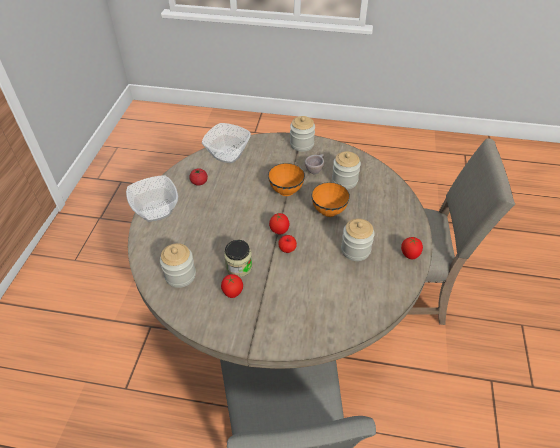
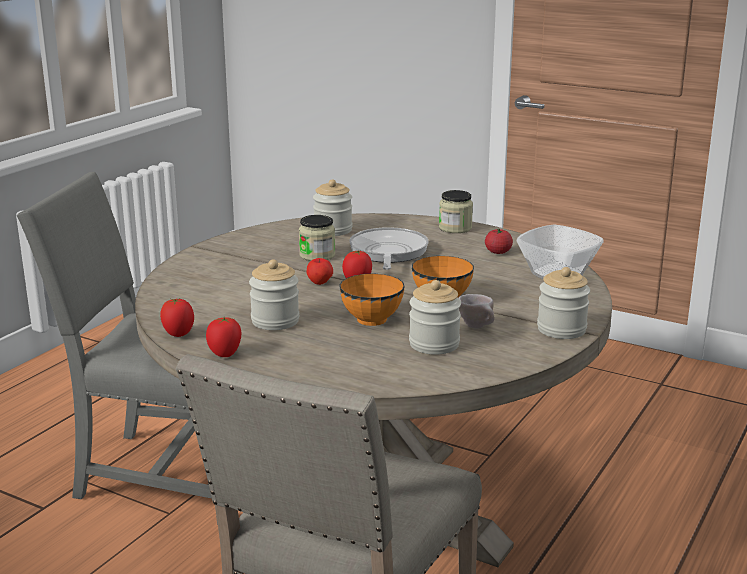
camera: 110 degrees right, 25 degrees down
bowl [126,175,178,222] -> jar [439,190,473,233]
tomato [221,274,243,298] -> tomato moved to [160,298,194,337]
none -> frying pan [349,227,429,270]

